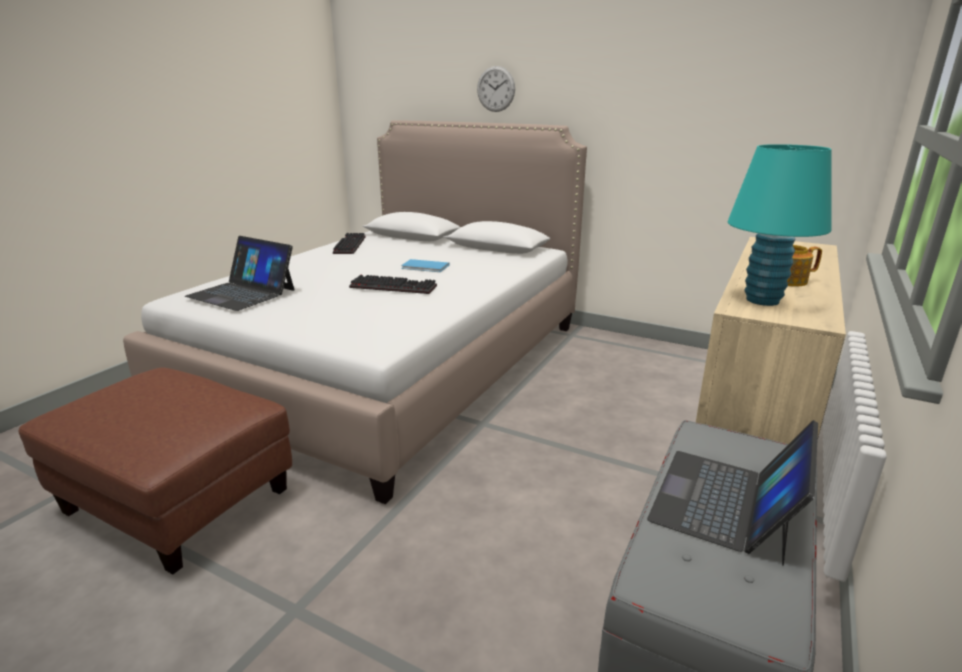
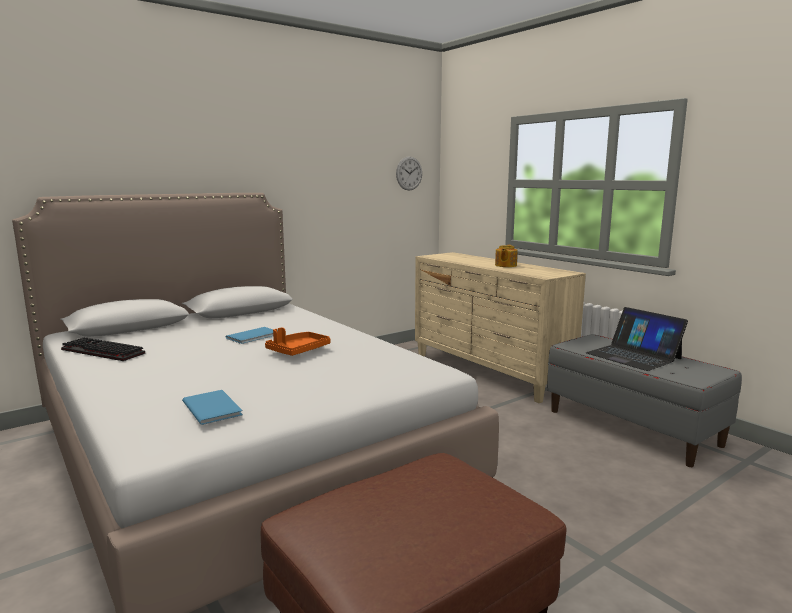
camera: 65 degrees left, 10 degrees down
laptop [185,236,294,311] -> blue book [182,390,243,425]
keyboard [349,275,437,294] -> orange tray [265,327,331,356]
wall clock [477,66,515,112] -> wall clock moved to [396,156,422,191]
turquoise table lamp [727,144,832,306] -> none

